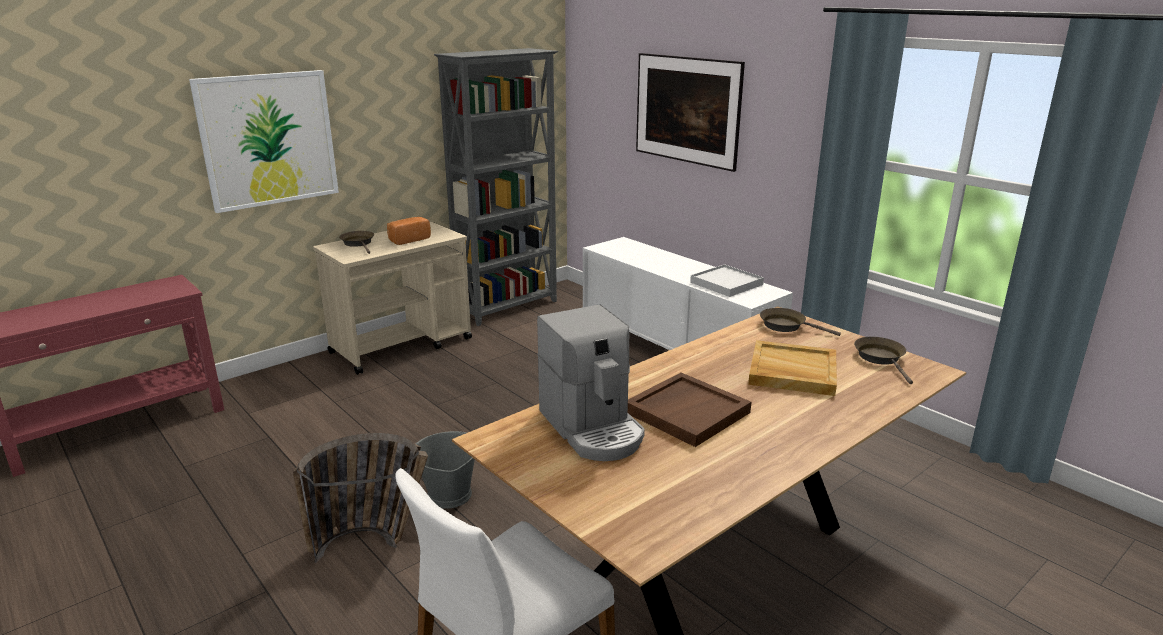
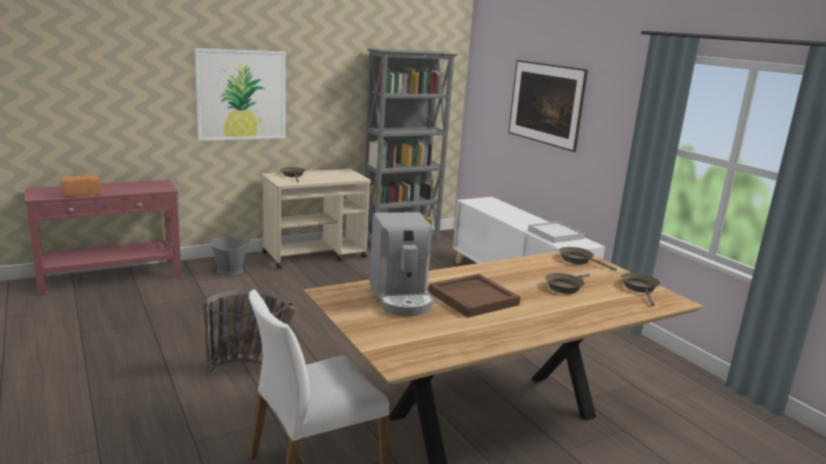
camera: 10 degrees right, 5 degrees down
bread [387,217,431,245] -> bread moved to [62,175,101,197]
grey bucket [416,431,475,509] -> grey bucket moved to [208,236,250,276]
beige tray [748,340,837,396] -> brown frying pan [545,273,590,294]

